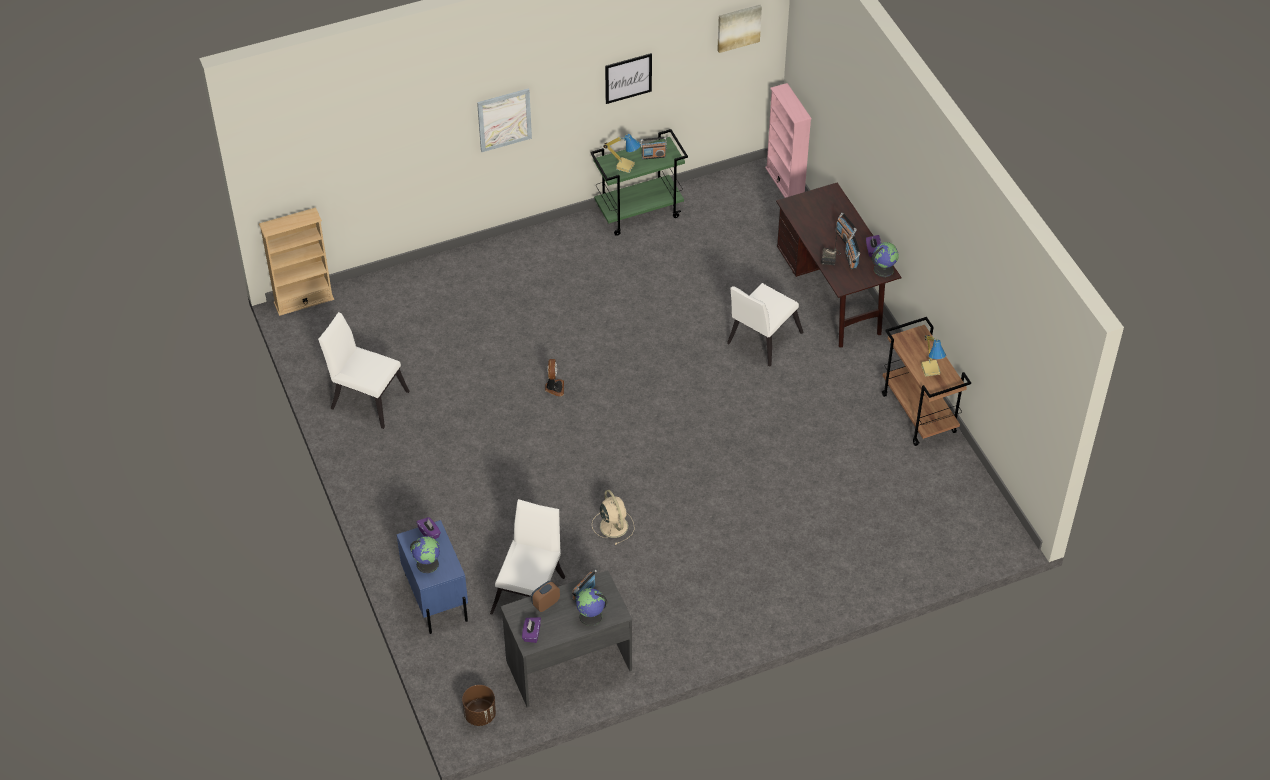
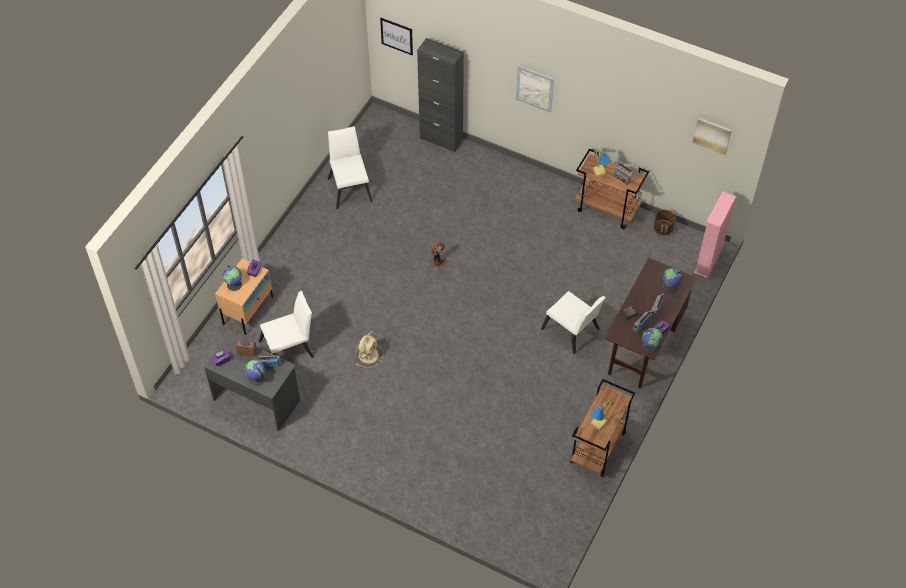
camera: 50 degrees right, 5 degrees up
beige bookcase [259,207,334,316] -> none
blue nightstand [397,520,468,634] -> beige nightstand [215,258,273,335]
brown planter [462,685,496,726] -> brown planter moved to [654,210,676,235]
green cart [590,129,688,236] -> brown cart [575,149,649,229]
picture [605,53,652,104] -> picture moved to [380,18,413,55]
white chair [727,283,804,367] -> white chair turned 135 degrees counterclockwise [541,291,606,354]
none -> black cabinet [417,38,464,152]
none -> globe [663,268,684,293]

